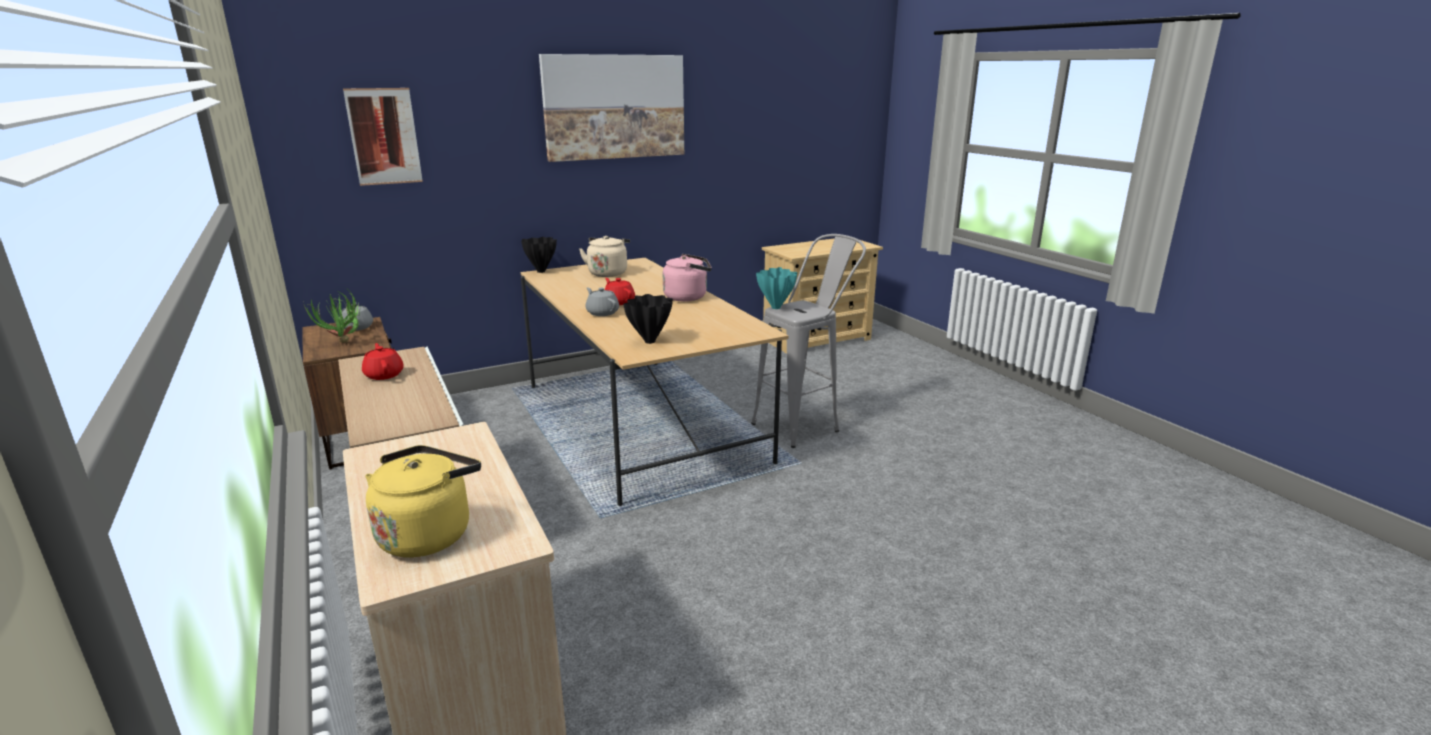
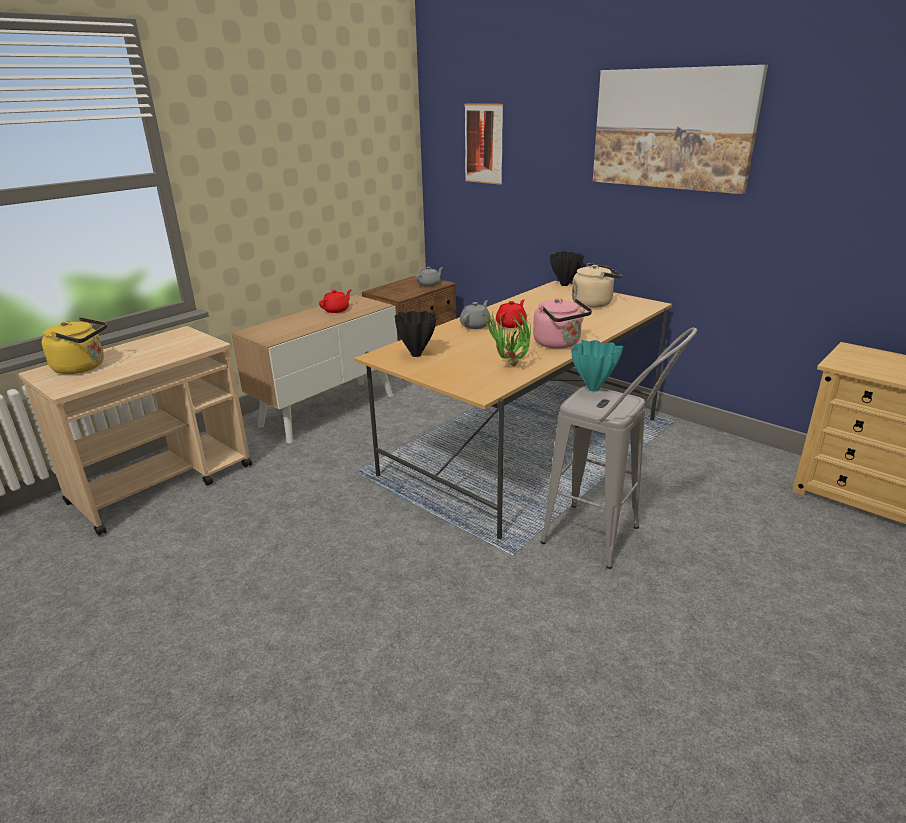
camera: 70 degrees right, 5 degrees up
potted plant [303,287,361,342] -> potted plant moved to [482,311,531,366]

